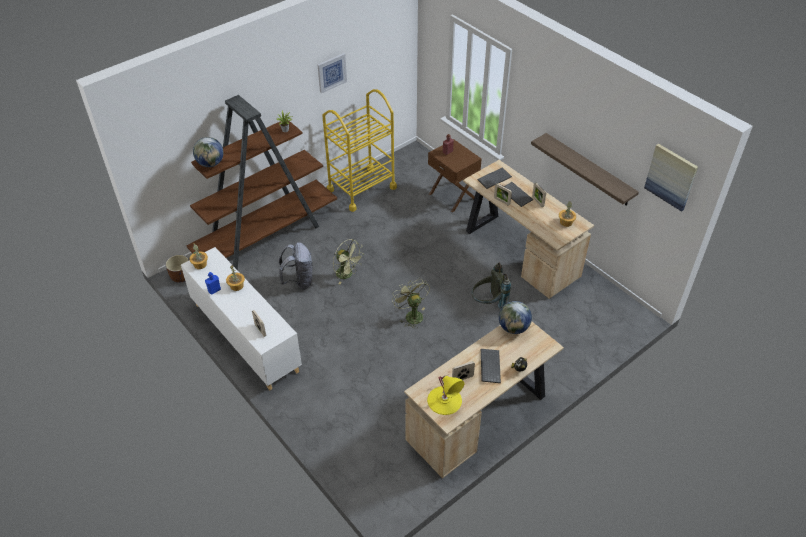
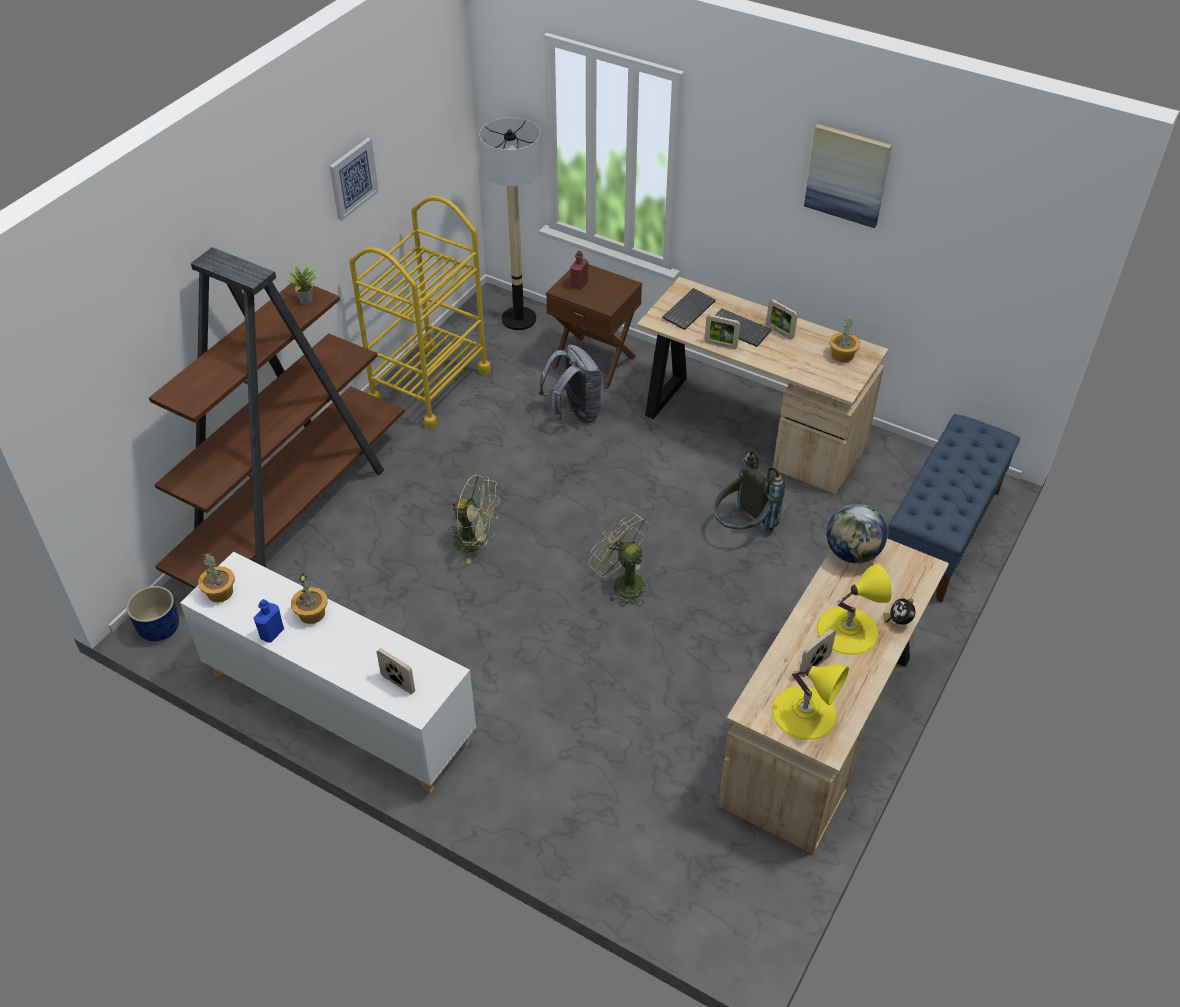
camera: 20 degrees left, 0 degrees up
brown planter [166,255,189,283] -> blue planter [126,586,179,642]
globe [193,137,224,167] -> none
grey backpack [279,242,313,290] -> grey backpack moved to [539,344,602,424]
keyboard [481,349,501,383] -> yellow table lamp [817,563,892,655]
shelf [531,133,639,206] -> none
picture [644,144,698,212] -> picture moved to [804,124,892,228]
none -> floor lamp [479,118,542,330]
none -> blue bench [888,414,1020,602]

